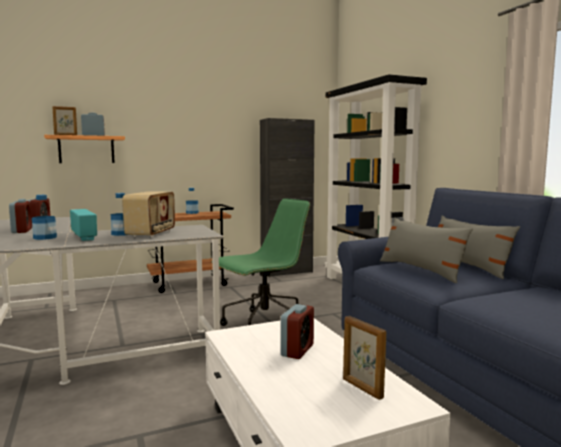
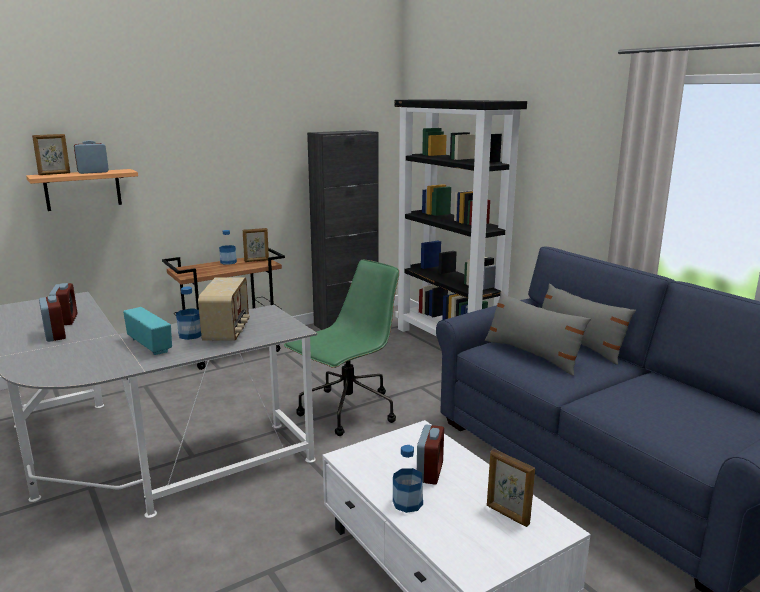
camera: 10 degrees left, 10 degrees up
bottle [32,195,57,240] -> bottle moved to [393,445,423,513]
none -> picture frame [243,228,269,262]

